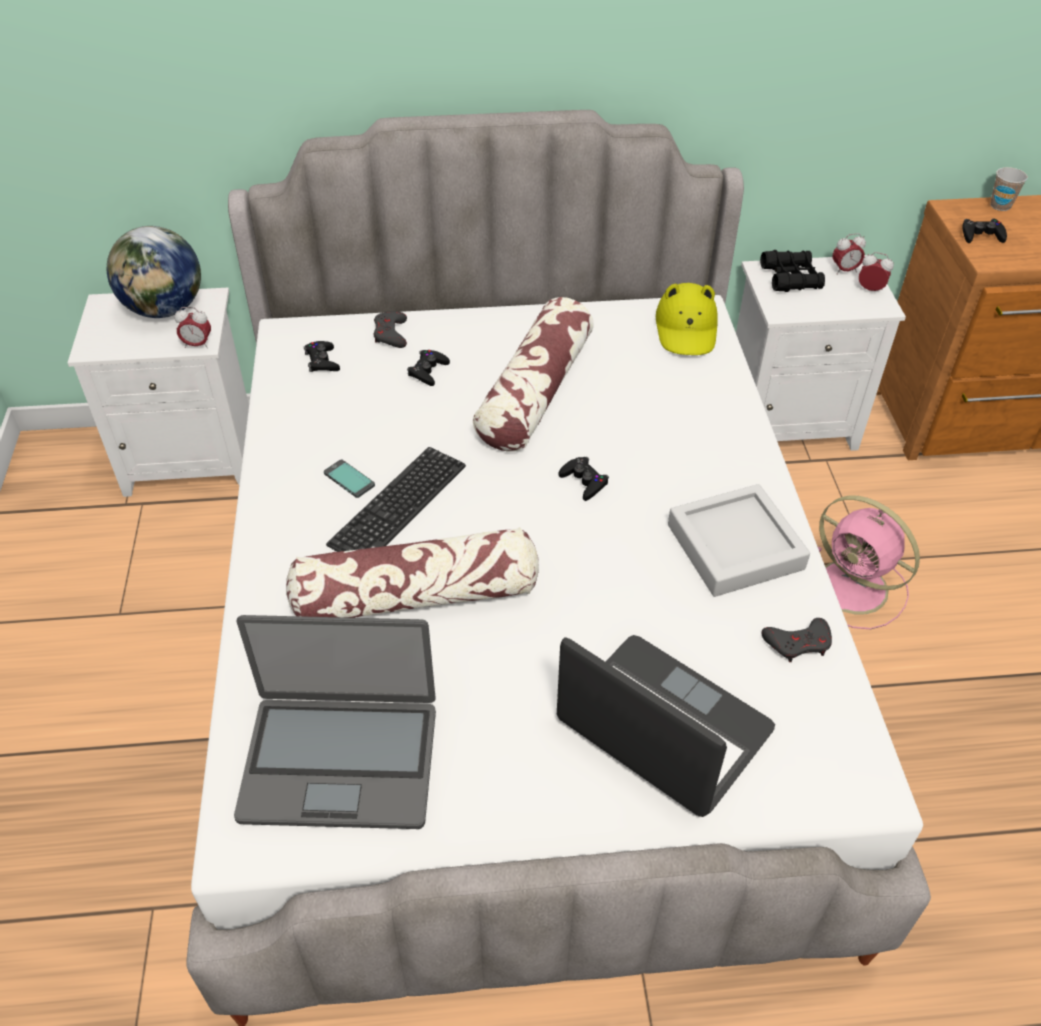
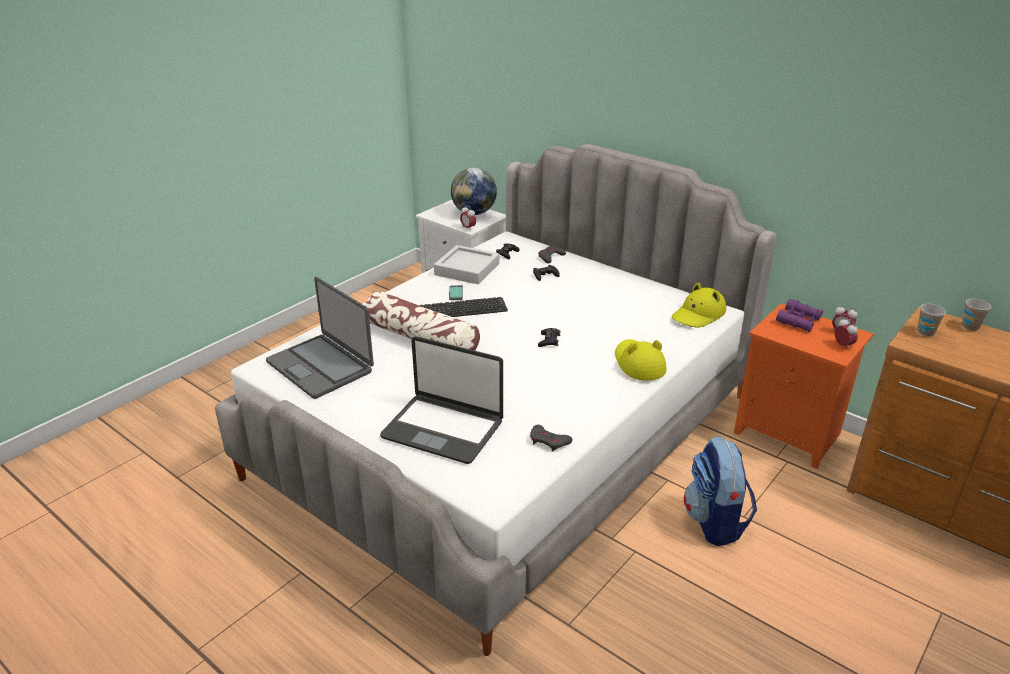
camera: 45 degrees right, 15 degrees down
pillow [473,297,594,452] -> none
laptop [557,635,775,817] -> laptop turned 120 degrees clockwise [380,336,503,464]
grey tray [668,484,810,597] -> grey tray moved to [434,245,500,284]
white nightstand [736,255,906,451] -> orange nightstand [734,304,873,469]
black binoculars [760,250,825,292] -> purple binoculars [776,299,823,332]
pink fan [818,495,920,630] -> backpack [684,436,757,546]
black game controller [962,219,1007,243] -> cup [917,304,946,337]
none -> yellow hat [615,339,667,381]

